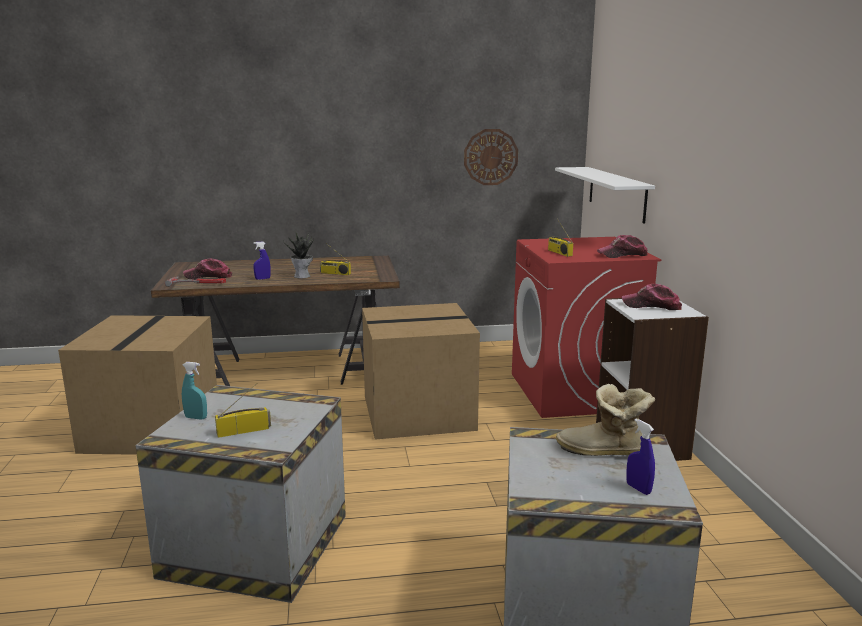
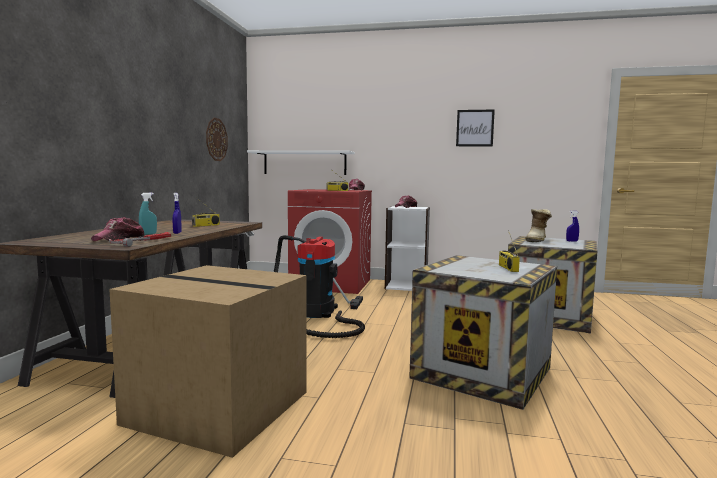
camera: 70 degrees left, 10 degrees down
turquoise spray bottle [182,362,207,420] -> turquoise spray bottle moved to [139,193,157,235]
potted plant [283,231,314,278] -> none
cardboard box [362,303,480,440] -> vacuum cleaner [274,235,365,338]
none -> picture [456,110,495,146]

